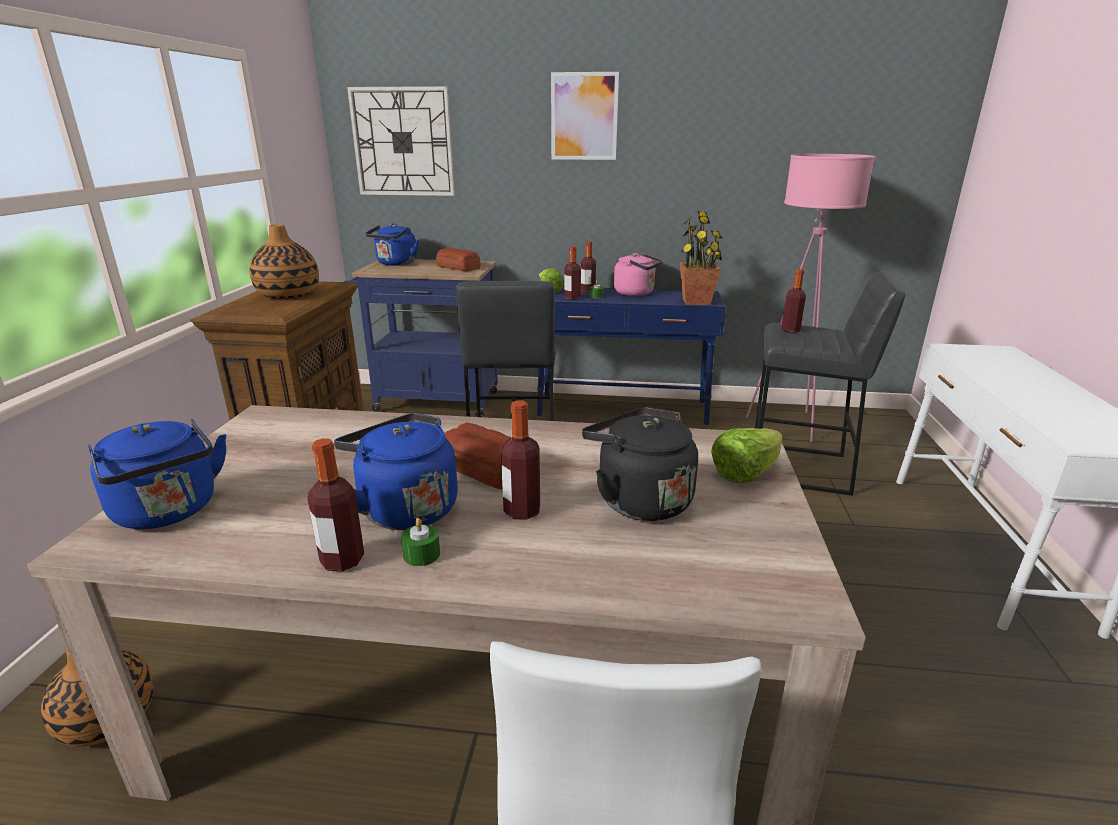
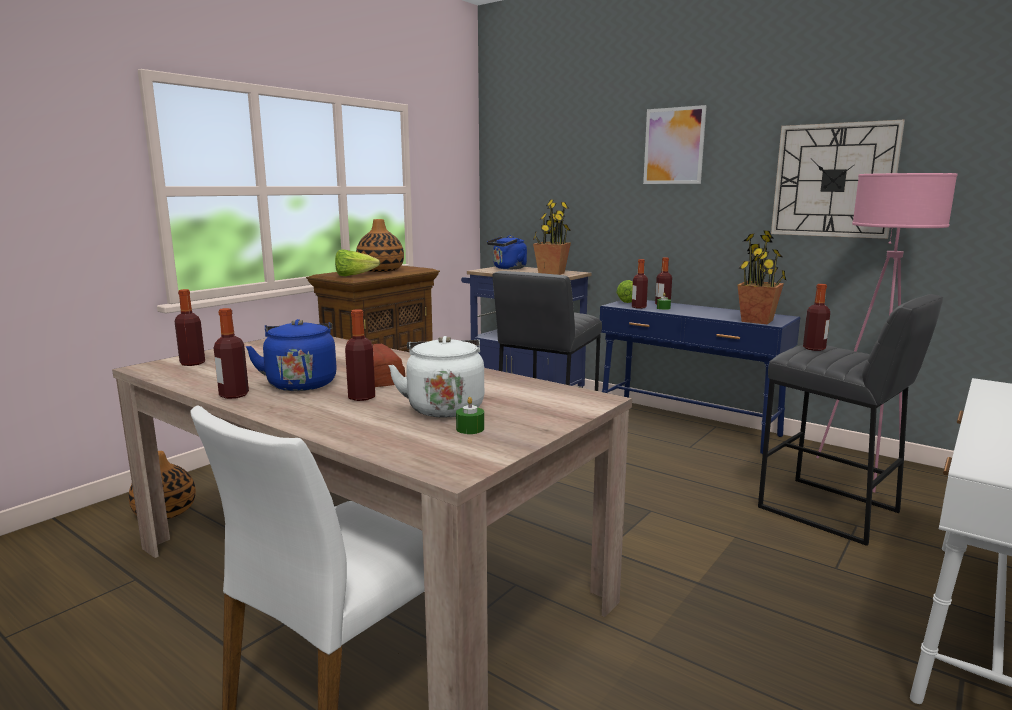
camera: 30 degrees right, 10 degrees down
blue kettle [88,418,227,529] -> bottle [175,289,205,366]
wall clock [347,86,455,196] -> wall clock moved to [771,120,905,239]
green candle [401,518,440,566] -> green candle moved to [456,397,484,434]
bread [436,248,481,271] -> potted plant [533,199,571,275]
black kettle [582,407,698,521] -> white kettle [388,336,484,417]
pink kettle [614,253,663,296] -> none
lettuce [711,428,782,483] -> lettuce moved to [335,249,380,276]

